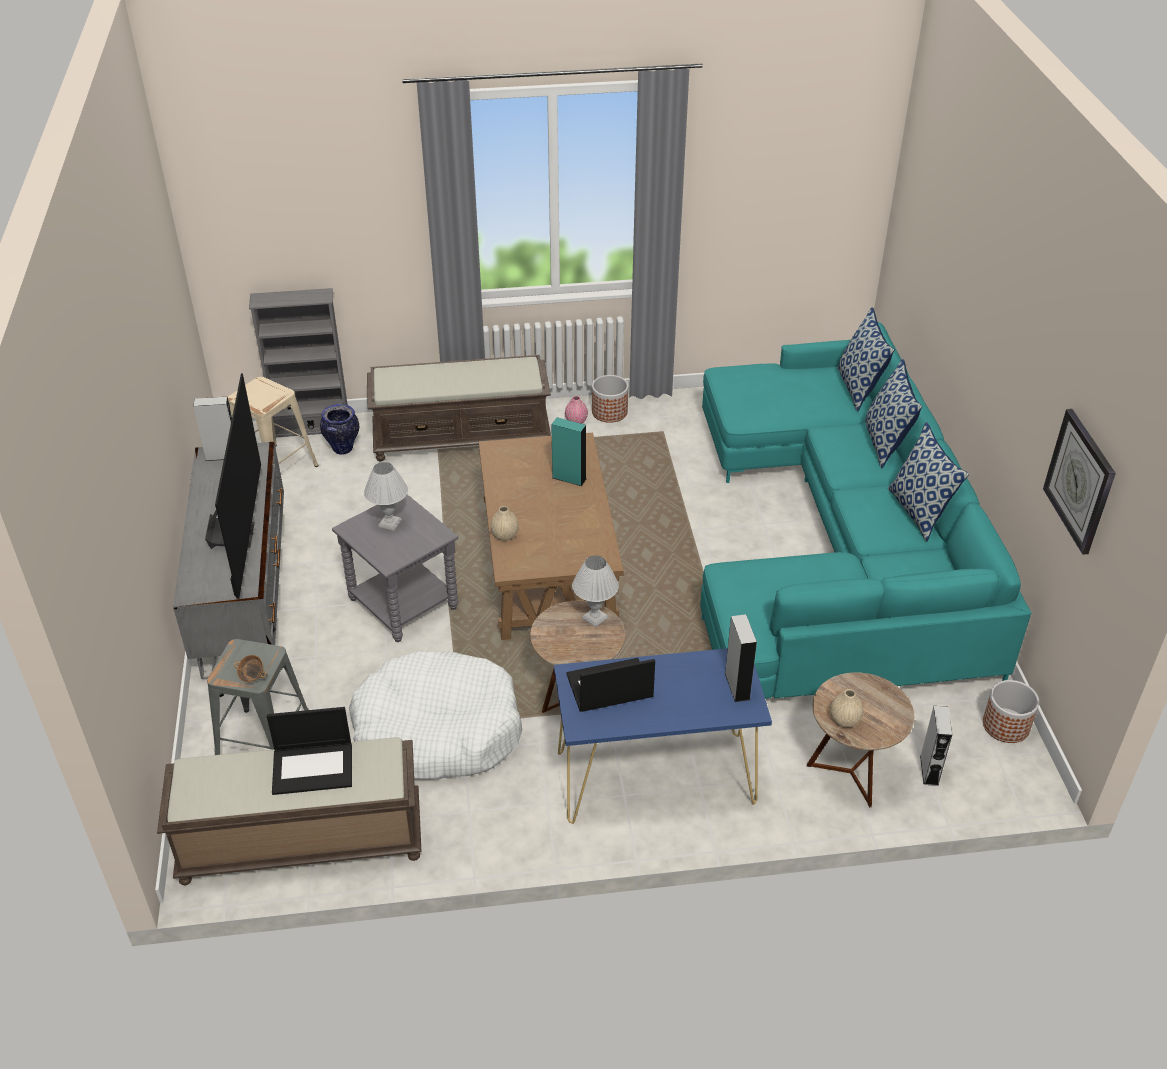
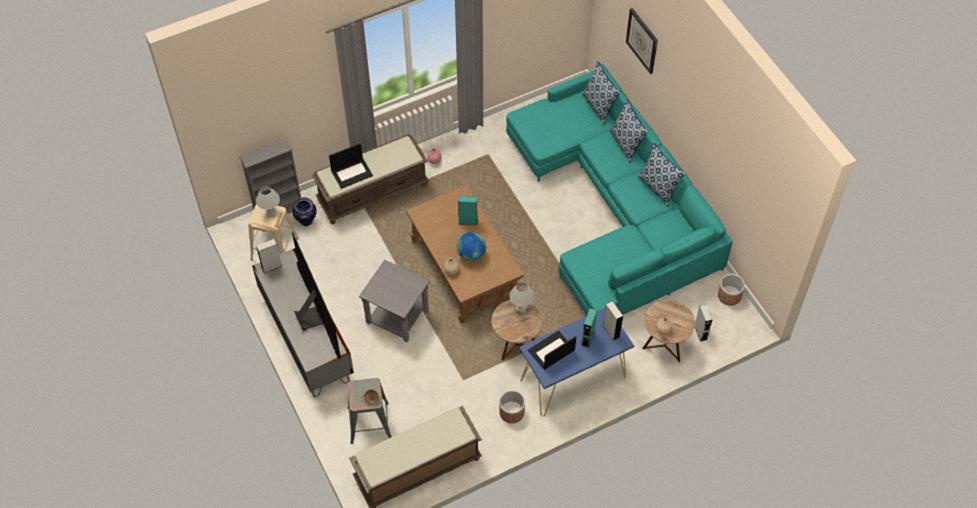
camera: 20 degrees left, 15 degrees up
laptop [267,707,352,795] -> laptop moved to [329,143,373,189]
white dog bed [349,651,522,779] -> none
white table lamp [364,462,408,531] -> white table lamp moved to [256,186,280,217]
planter [592,375,628,423] -> planter moved to [499,390,525,423]
wall clock [1043,409,1116,555] -> wall clock moved to [626,8,658,74]
none -> globe [457,232,486,262]
none -> turquoise speaker [581,308,597,348]

